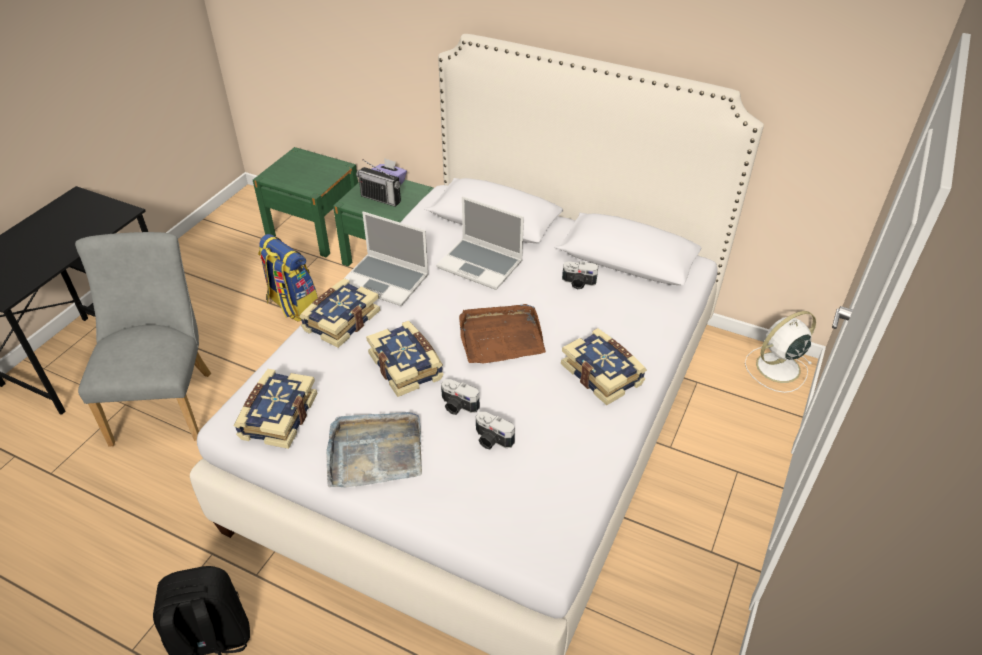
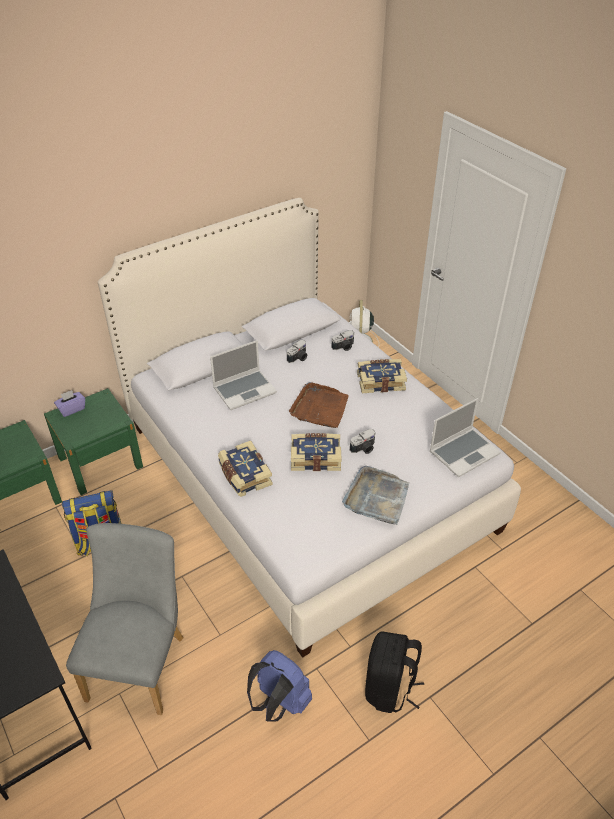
camera: 60 degrees left, 0 degrees up
grey chair [75,232,211,446] -> grey chair turned 75 degrees clockwise [66,523,184,715]
book [234,369,317,449] -> none
laptop [345,212,429,306] -> laptop moved to [430,398,501,478]
radio [356,159,401,207] -> none
camera [476,412,515,449] -> camera moved to [331,330,354,351]
none -> blue backpack [247,650,312,722]

